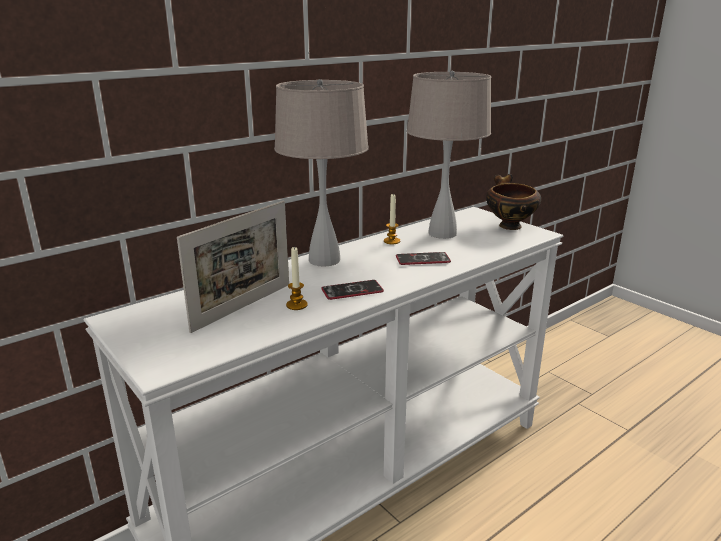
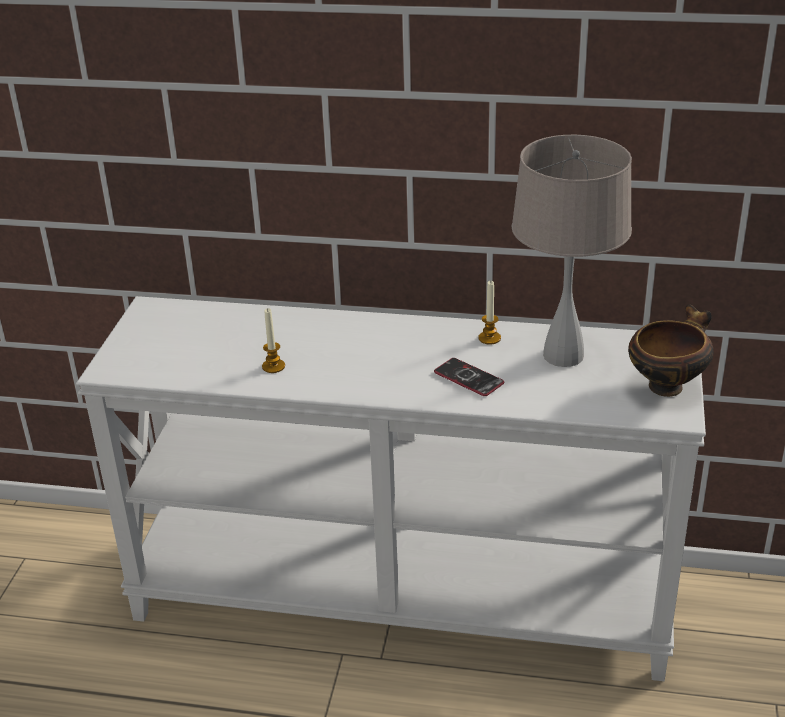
camera: 50 degrees right, 10 degrees up
picture frame [177,200,289,333] -> none
beige table lamp [274,79,369,267] -> none
phone [321,280,384,300] -> none

